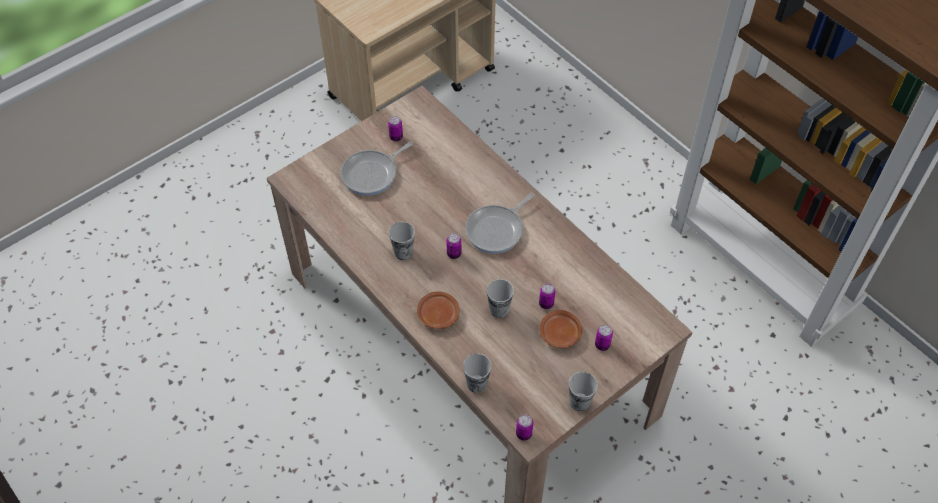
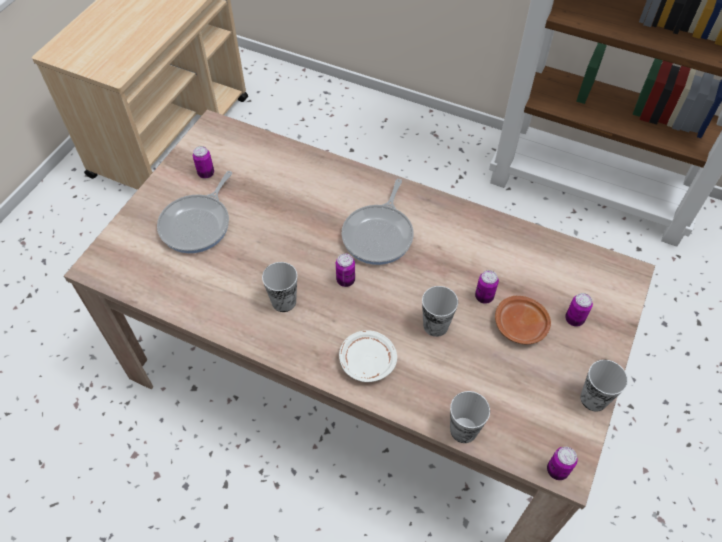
camera: 25 degrees left, 0 degrees up
brown plate [417,291,460,329] -> white plate [339,330,397,382]

